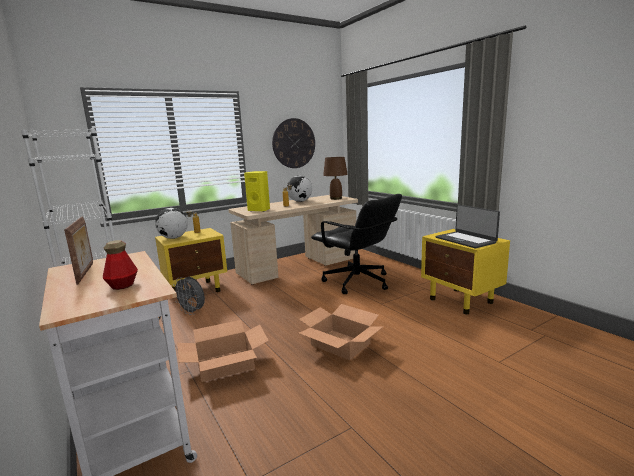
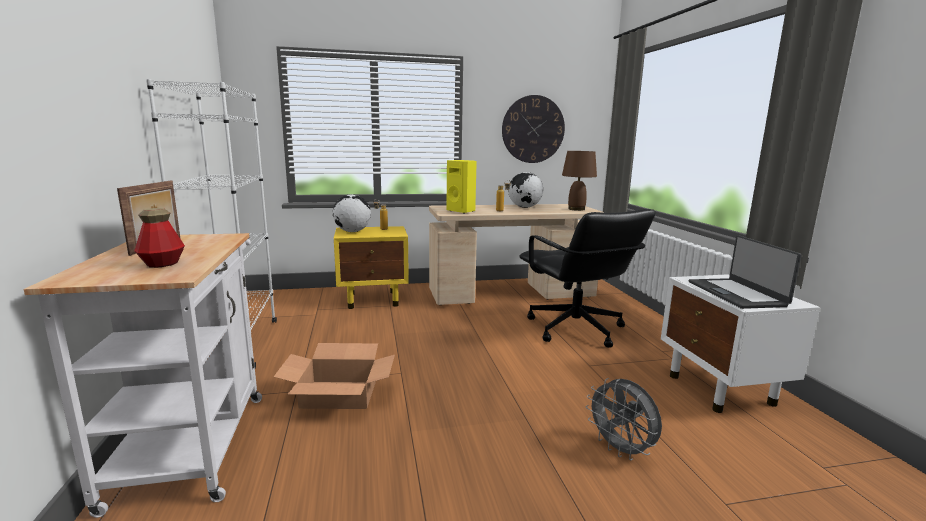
camera: 20 degrees right, 0 degrees up
grey fan [173,277,205,315] -> grey fan moved to [586,378,662,461]
cardboard box [299,304,384,360] -> none
yellow nightstand [421,229,510,314] -> white nightstand [661,274,821,413]

